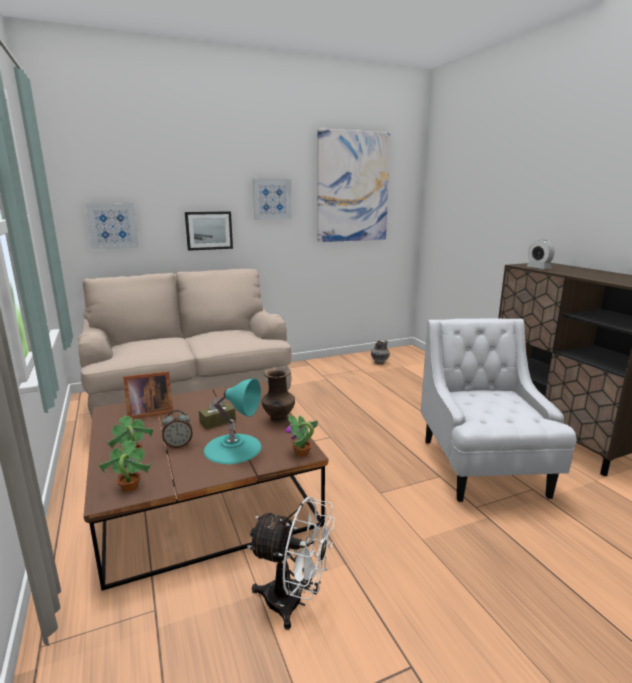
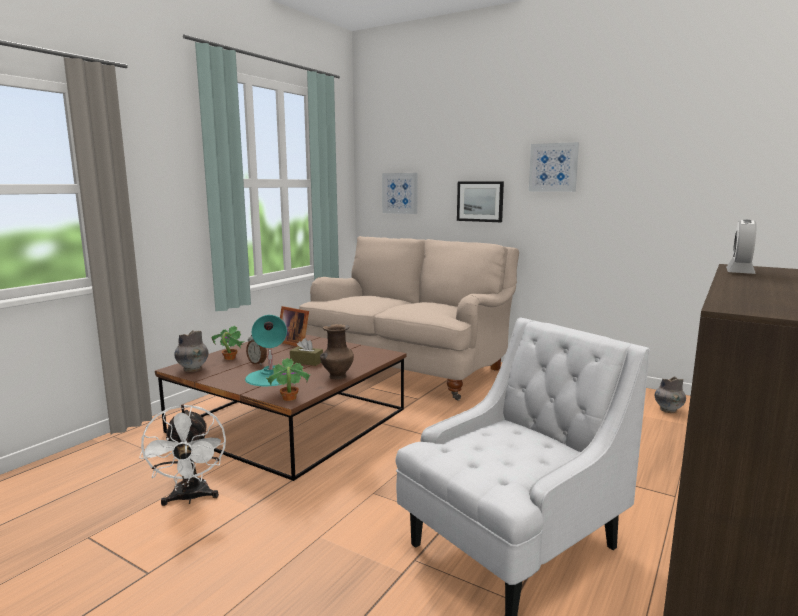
camera: 55 degrees right, 5 degrees down
potted plant [99,440,153,492] -> grey vase [174,330,208,372]
picture [317,128,391,242] -> none

